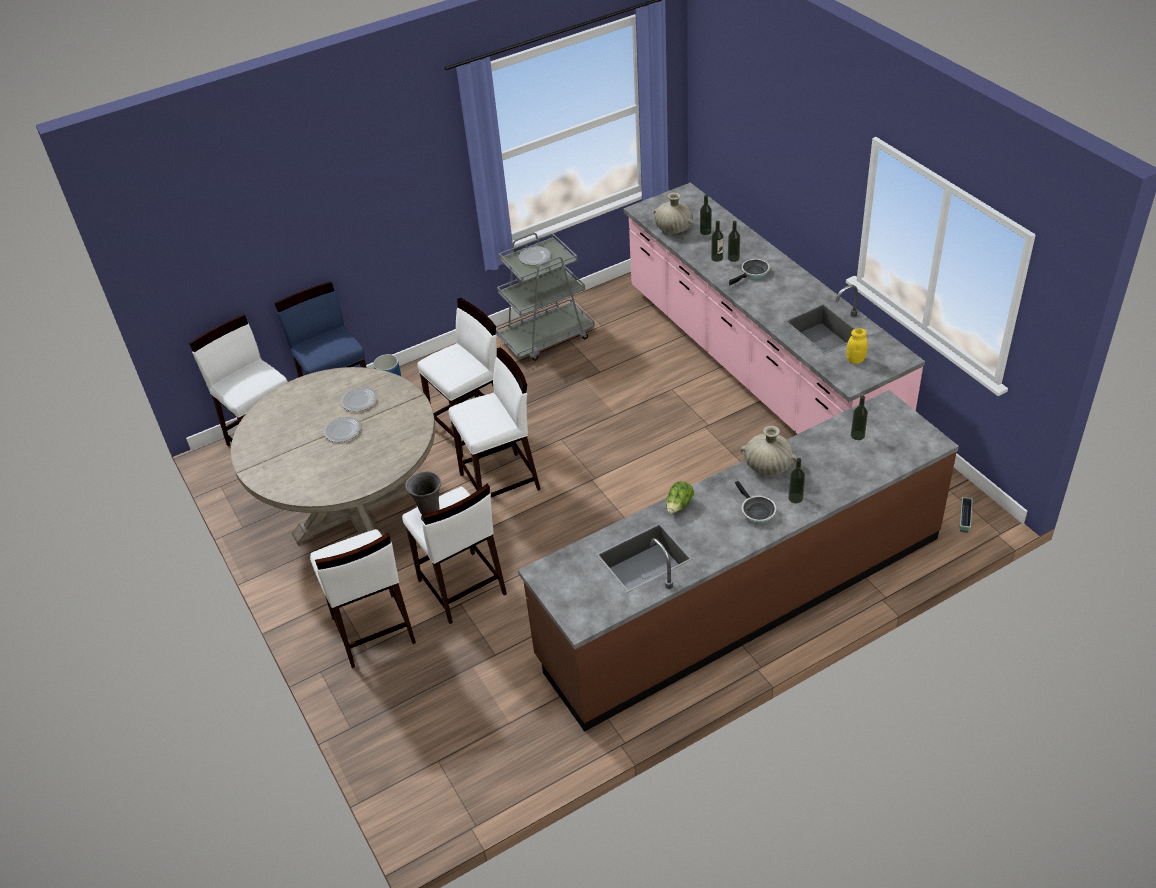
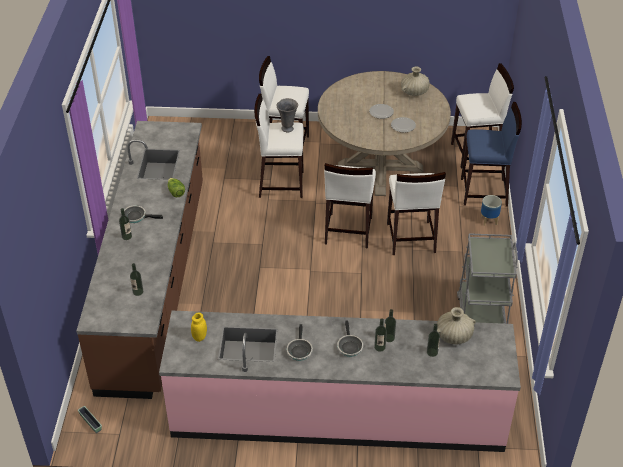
camera: 120 degrees right, 0 degrees up
plate [519,246,551,265] -> none
beige vase [741,426,797,476] -> beige vase moved to [401,66,430,96]
none -> frying pan [286,324,313,361]

